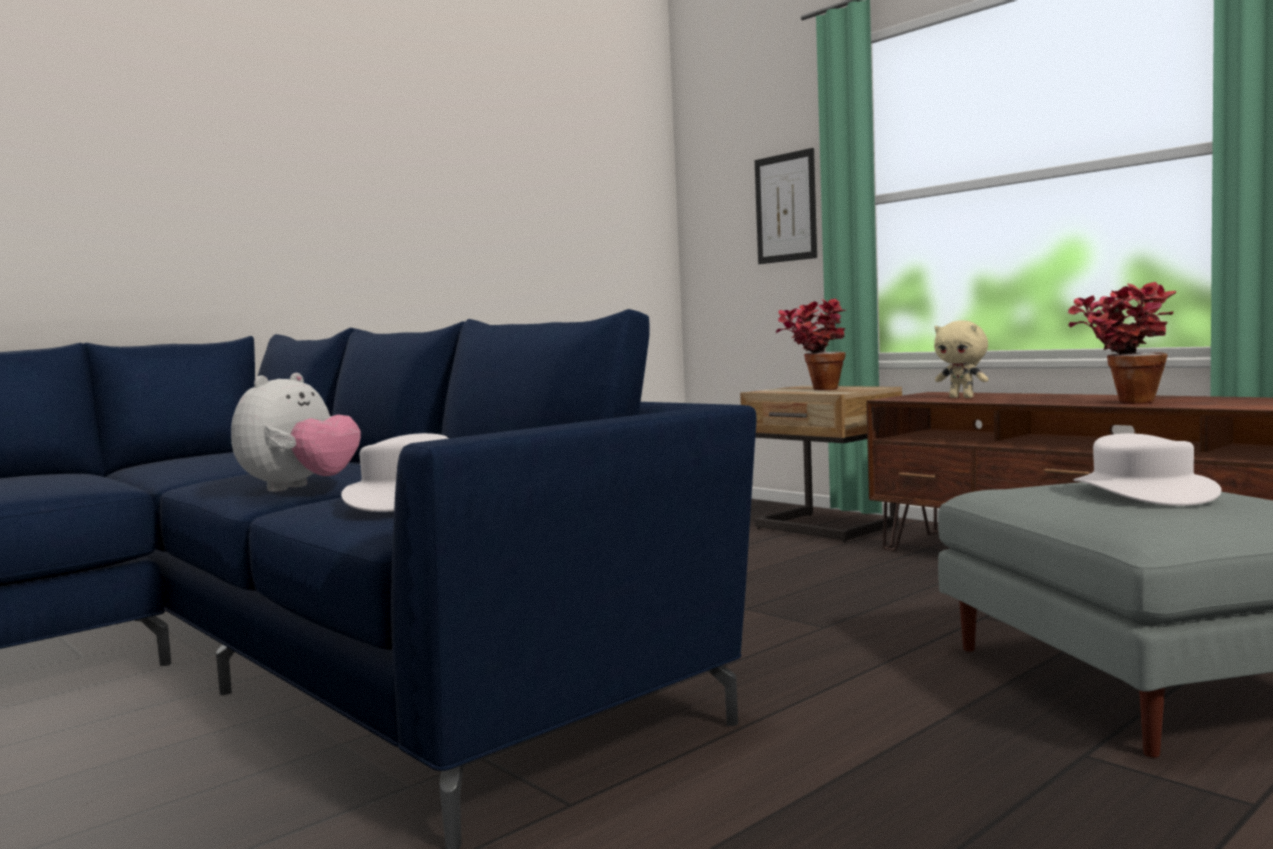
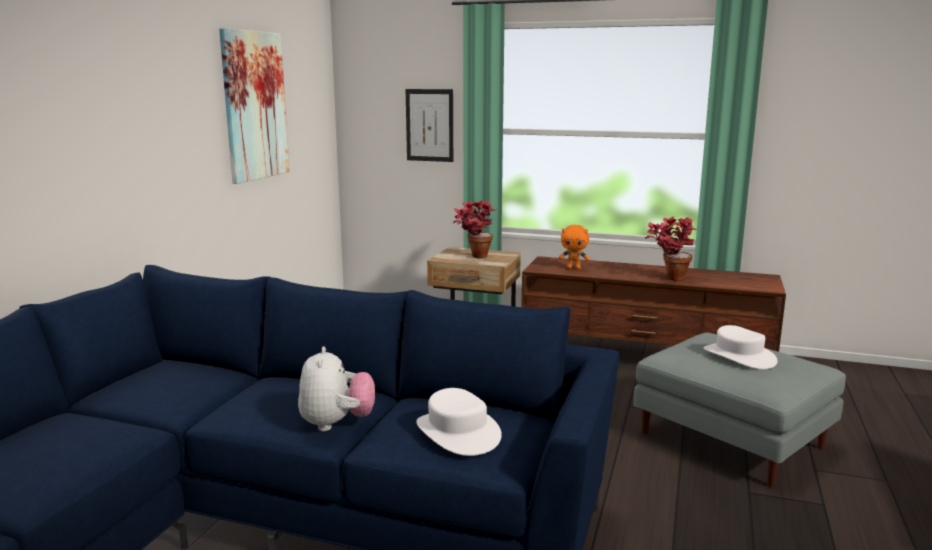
camera: 30 degrees left, 10 degrees up
beige plush toy [934,321,989,398] -> orange plush toy [558,225,590,269]
none -> picture [219,28,290,184]

